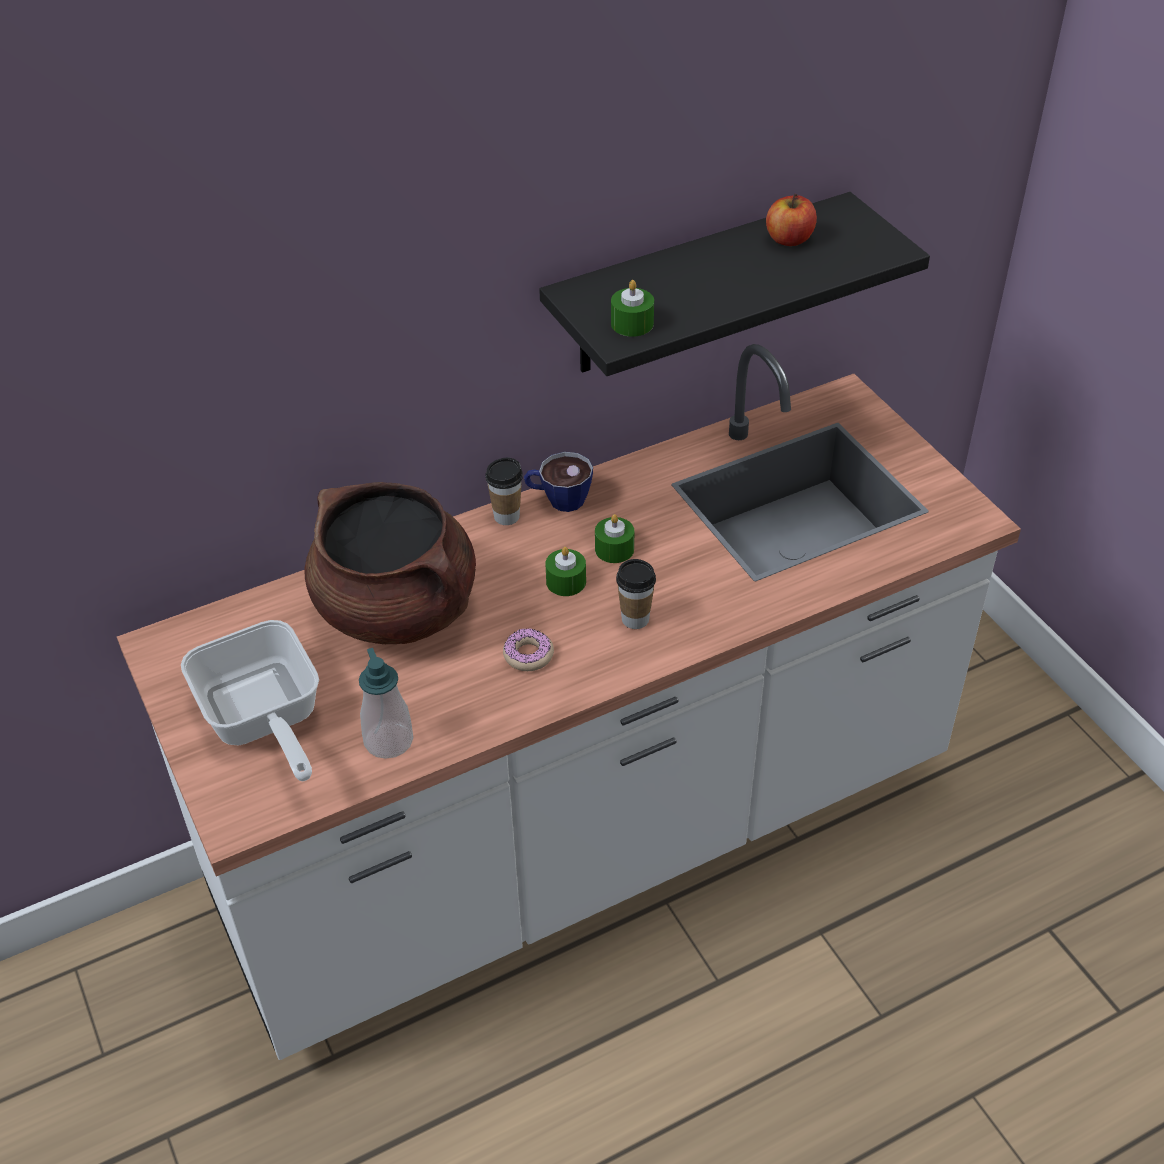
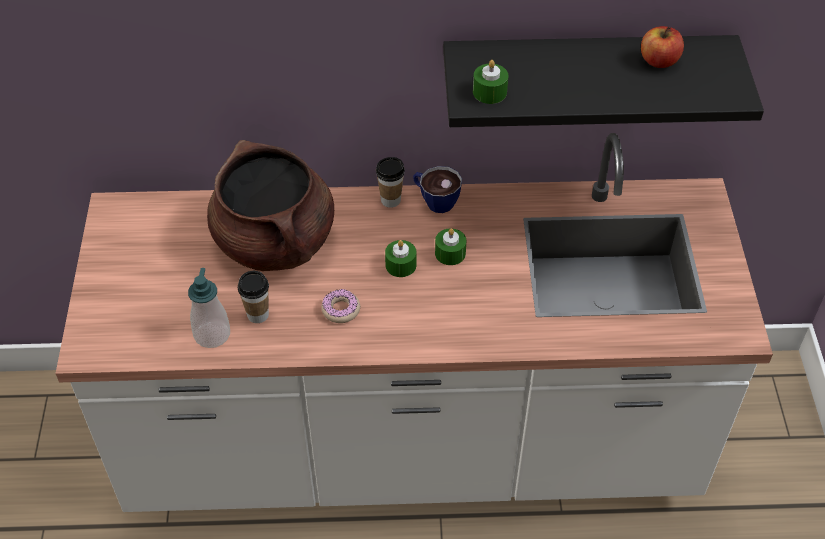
camera: 25 degrees right, 5 degrees up
frying pan [181,620,319,781] -> none
cup [616,559,656,629] -> cup moved to [238,271,269,323]

